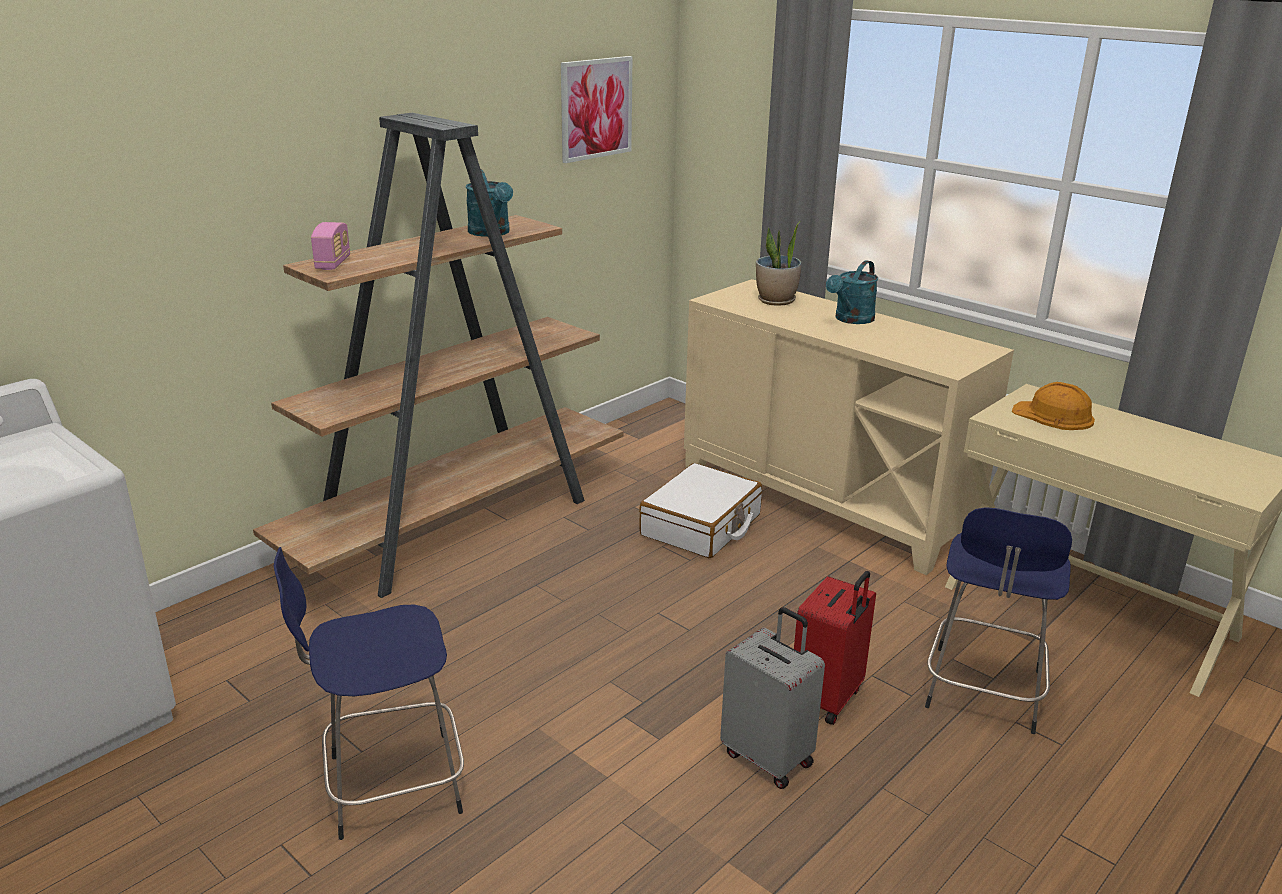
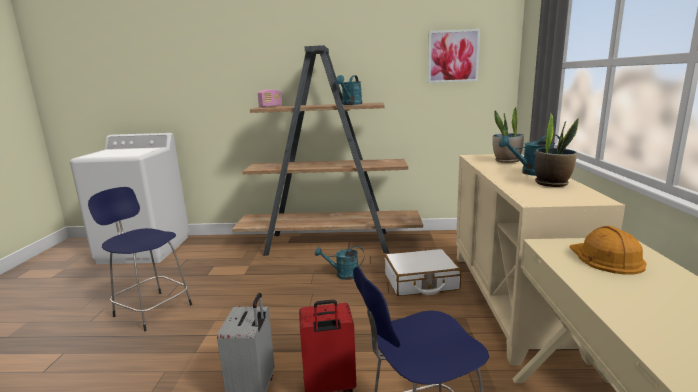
camera: 50 degrees right, 10 degrees down
none -> turquoise watering can [315,246,364,280]
none -> potted plant [535,112,579,187]

